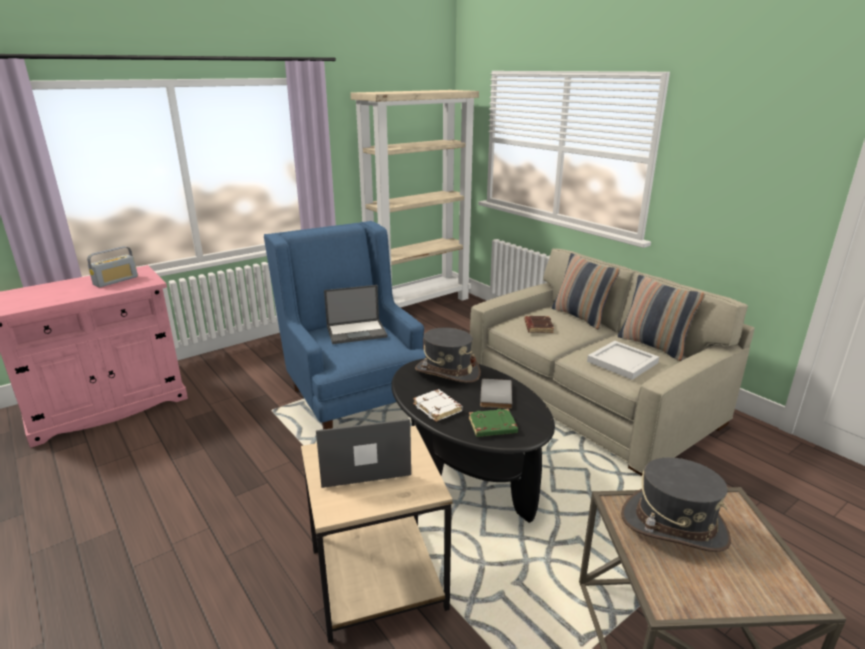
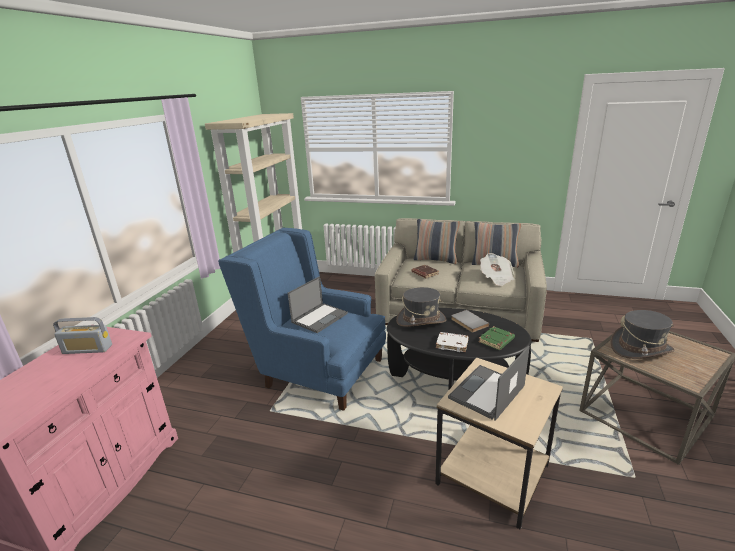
camera: 35 degrees left, 0 degrees up
radio [87,246,138,287] -> radio turned 90 degrees clockwise [53,317,112,354]
white tray [587,341,659,380] -> newspaper [480,253,515,286]

